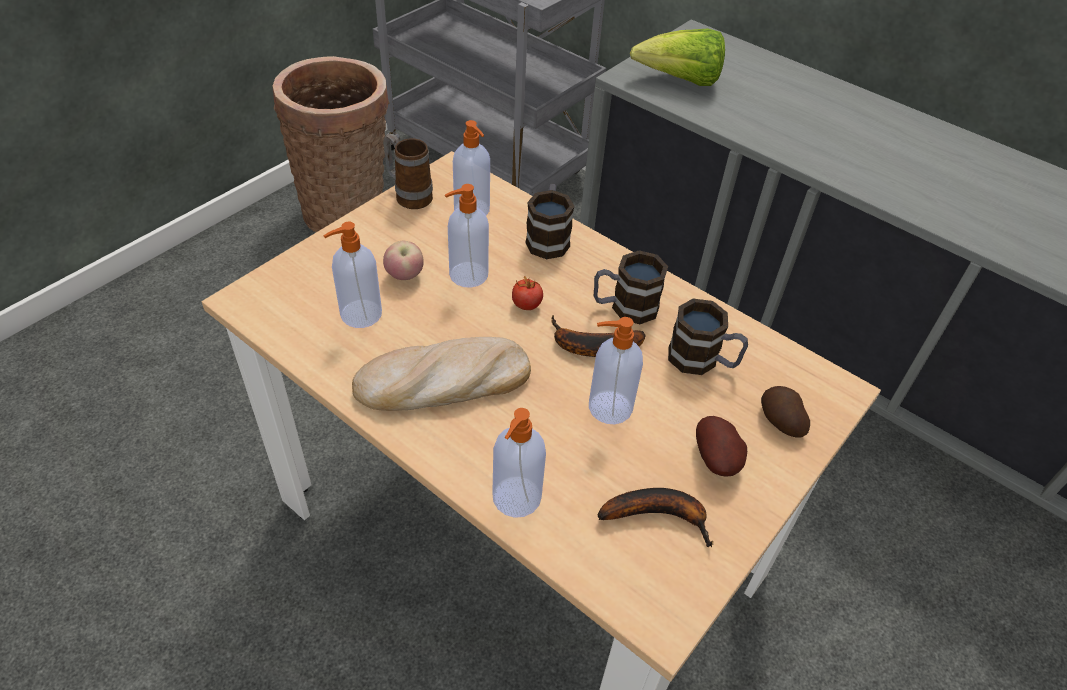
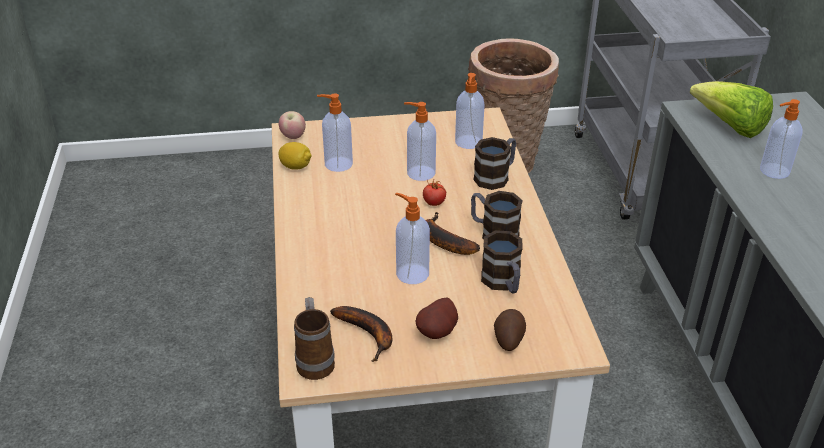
camera: 45 degrees right, 10 degrees down
bread [352,337,531,411] -> none
mug [383,134,433,209] -> mug moved to [294,297,335,380]
apple [383,241,424,280] -> apple moved to [279,111,306,139]
soap dispenser [492,408,546,518] -> soap dispenser moved to [760,99,802,179]
none -> lemon [278,142,312,170]

